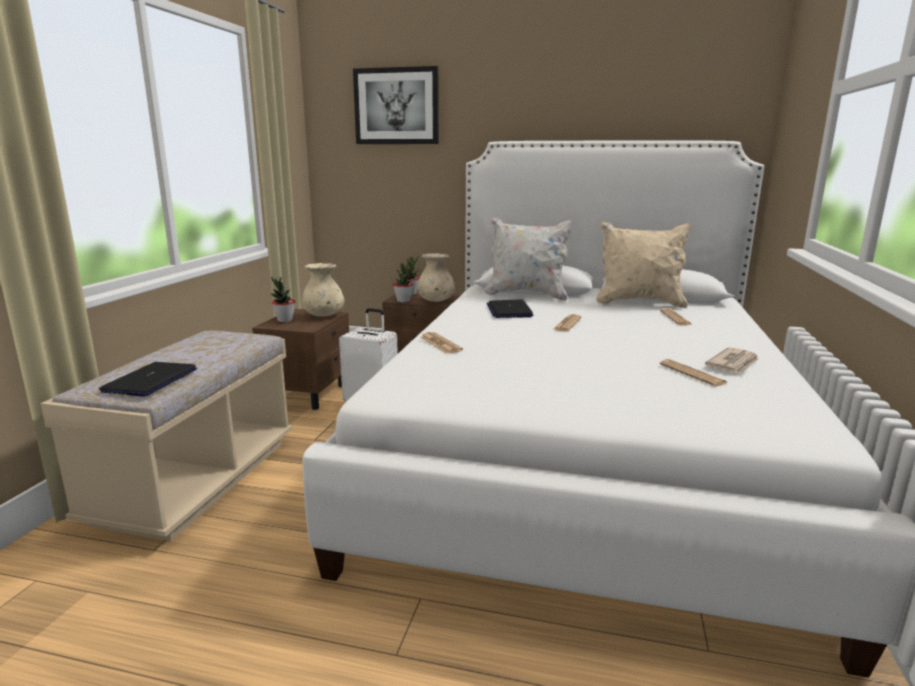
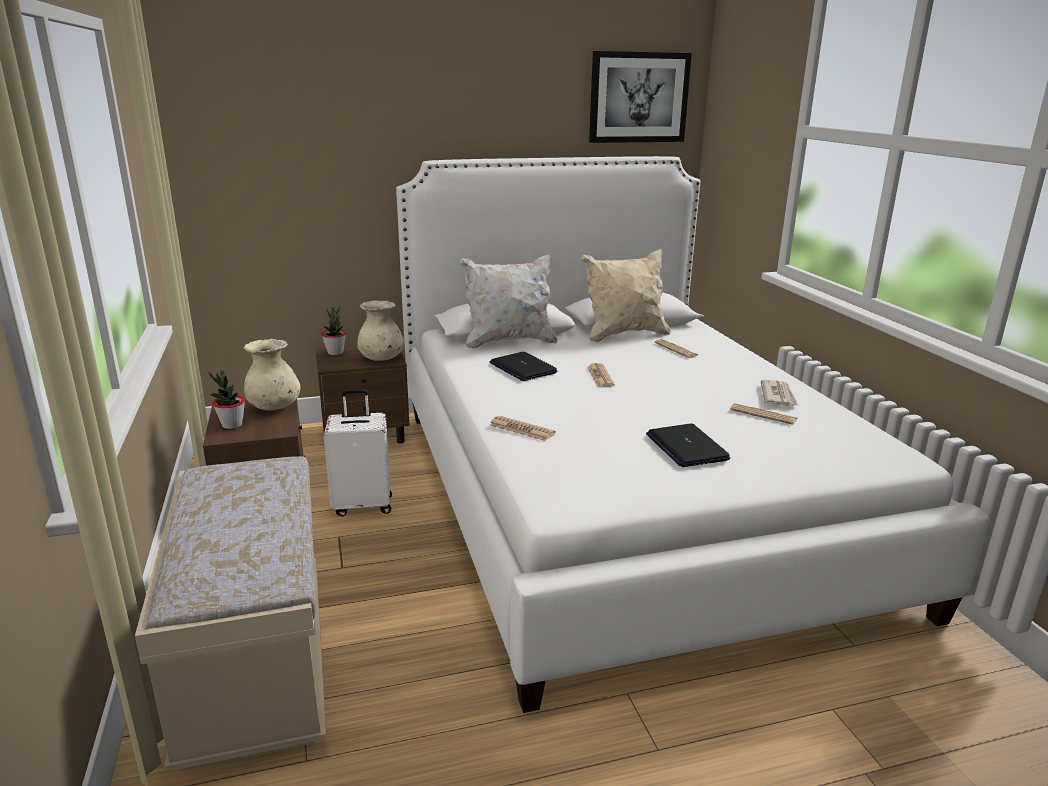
camera: 30 degrees left, 5 degrees up
laptop [99,362,197,397] -> laptop moved to [646,423,730,467]
picture [353,66,439,144] -> picture moved to [589,51,692,143]
potted plant [393,263,413,302] -> none

